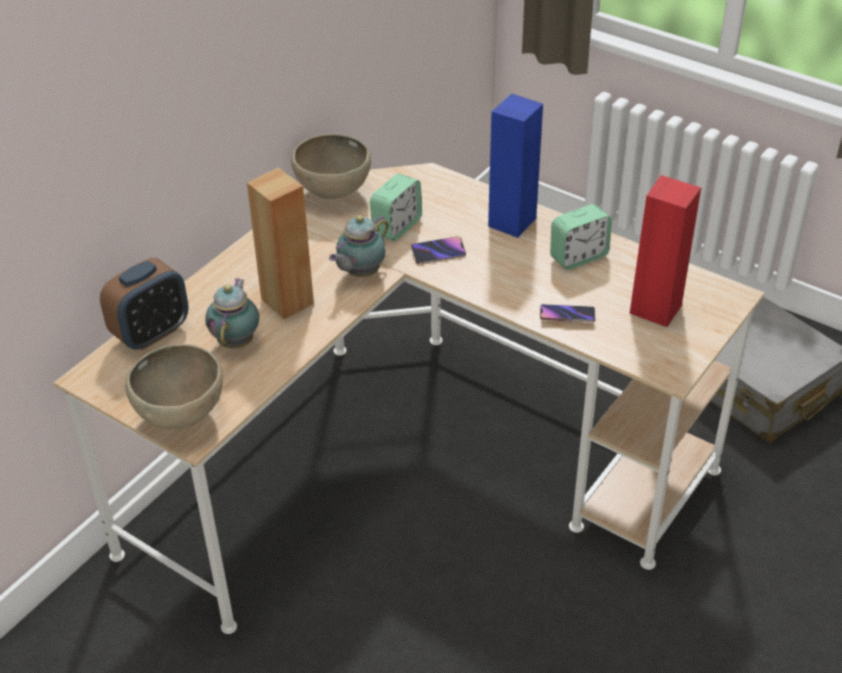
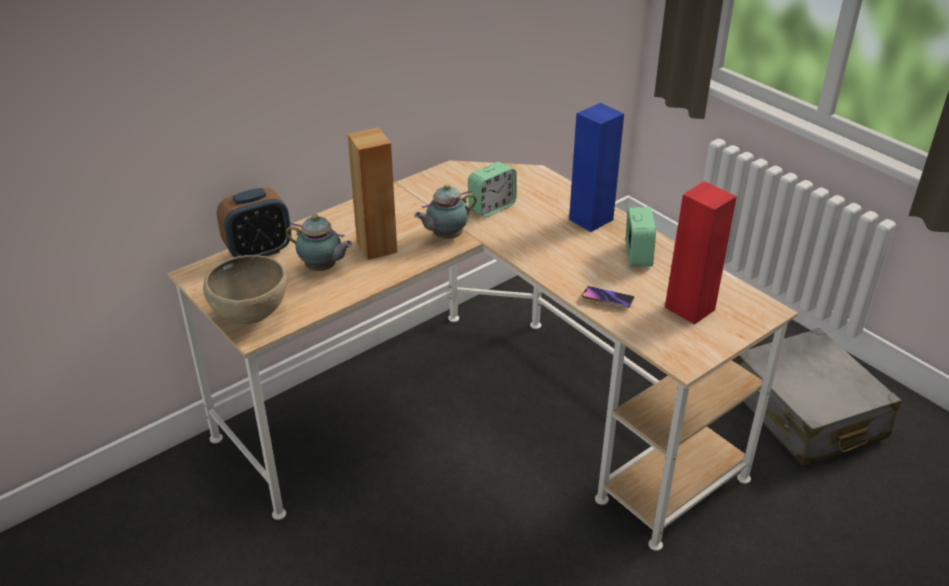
camera: 15 degrees right, 5 degrees down
teapot [205,278,259,348] -> teapot turned 90 degrees clockwise [286,214,353,271]
brown bowl [291,134,371,199] -> none
phone [411,236,466,264] -> none
alarm clock [550,204,612,270] -> alarm clock turned 75 degrees counterclockwise [626,207,656,266]

